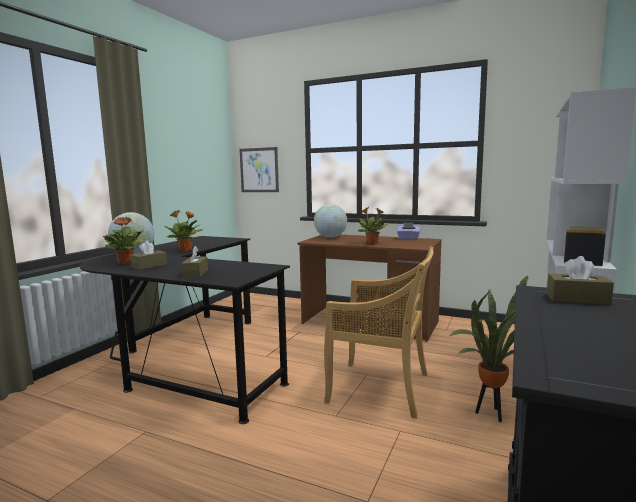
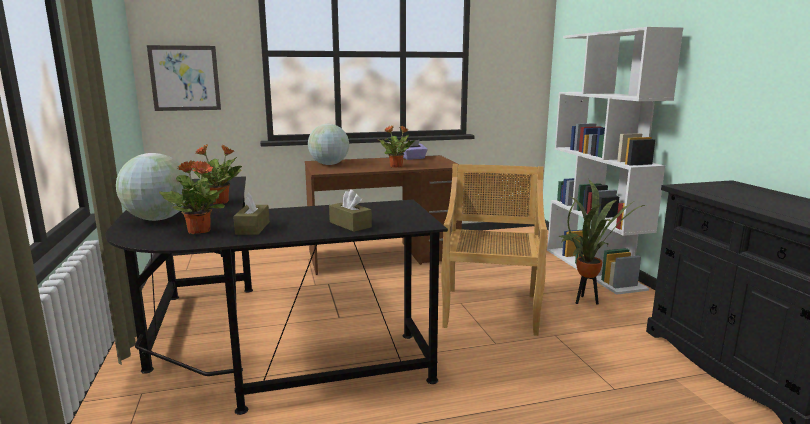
camera: 40 degrees left, 5 degrees up
beige chair [324,246,434,419] -> beige chair turned 60 degrees counterclockwise [441,164,547,336]
brown tissue box [547,256,614,305] -> none

